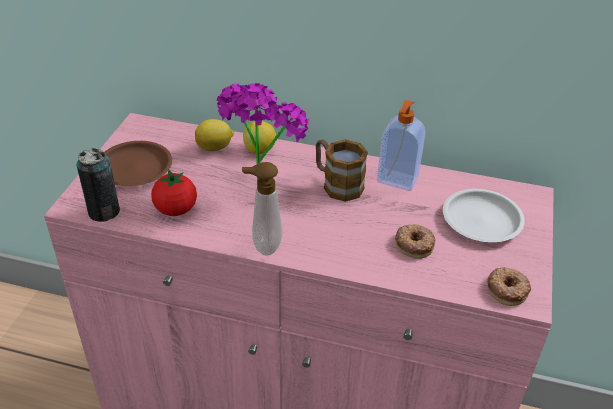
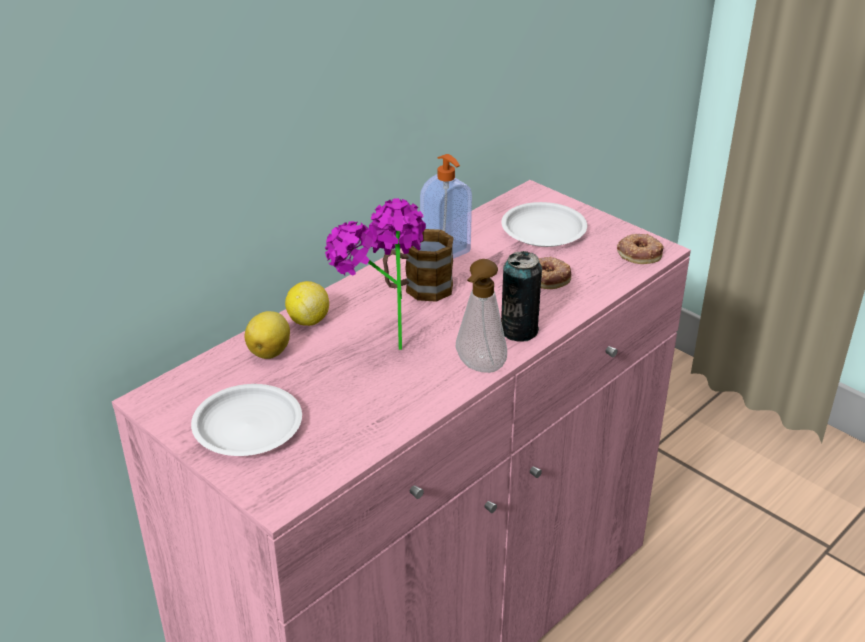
camera: 60 degrees left, 5 degrees down
can [77,148,120,222] -> can moved to [501,251,542,342]
brown plate [104,141,172,186] -> white plate [191,384,302,456]
tomato [151,169,197,216] -> none

